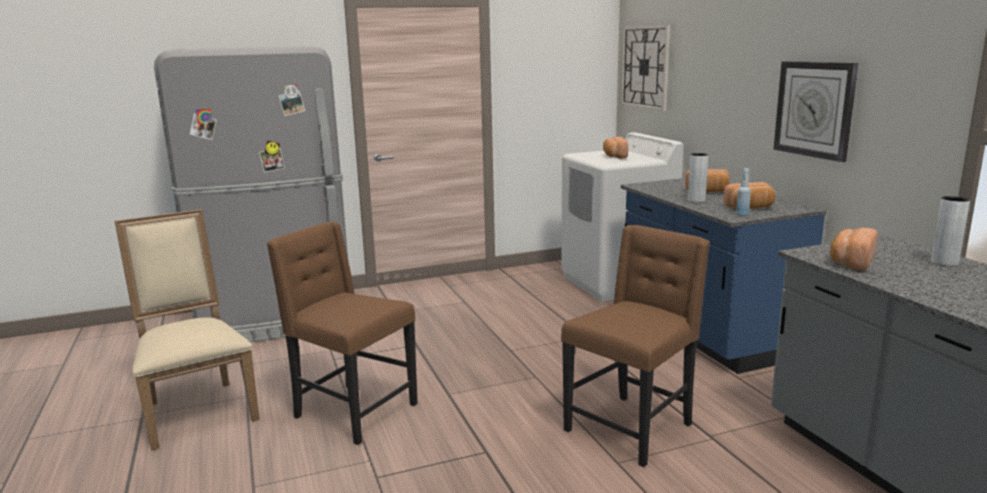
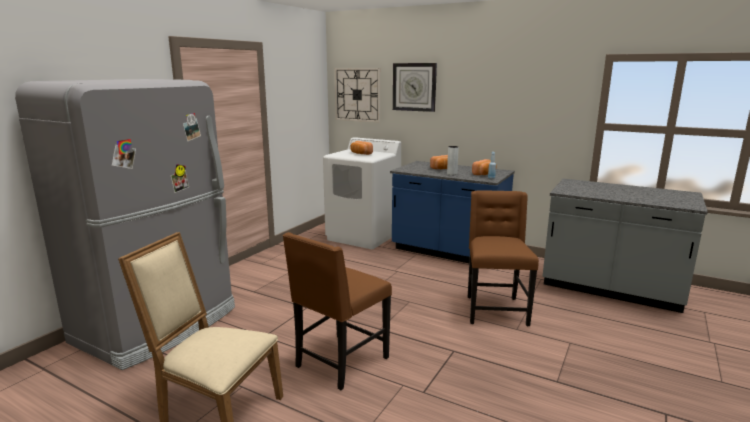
camera: 40 degrees left, 0 degrees up
brown chair [267,222,418,445] -> brown chair turned 45 degrees counterclockwise [283,232,392,390]
wall clock [773,61,858,162] -> wall clock moved to [393,63,437,112]
bread [830,228,878,270] -> none
grey vase [931,196,970,266] -> none

